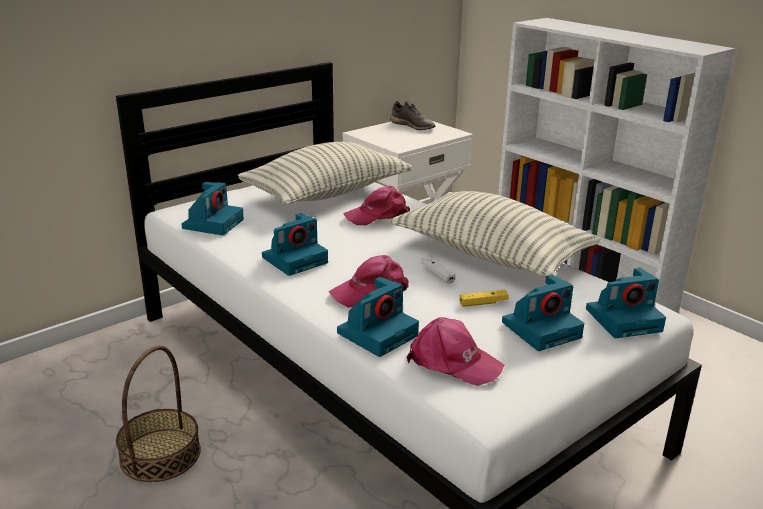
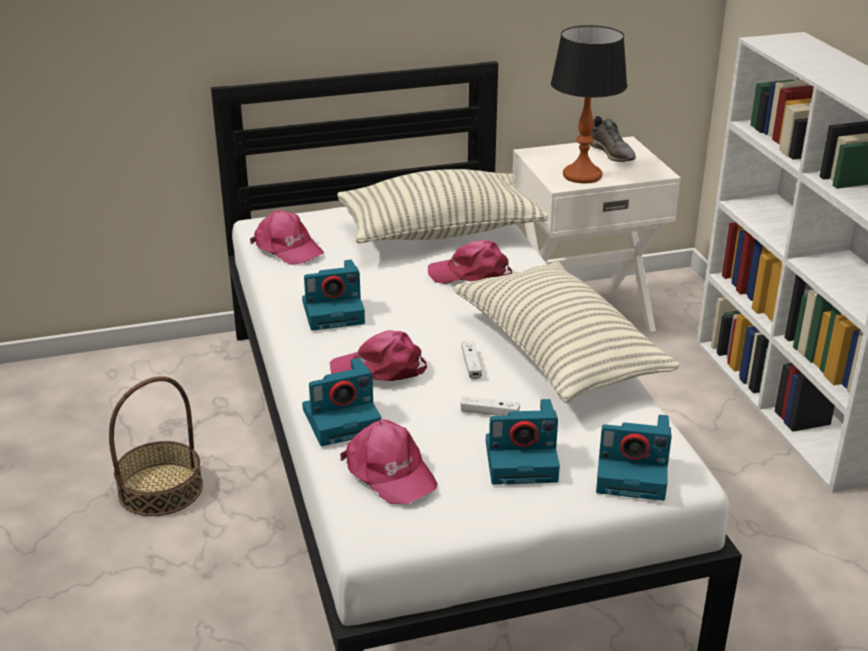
camera: 25 degrees right, 5 degrees up
camera [182,182,244,235] -> pink cap [250,210,324,265]
yellow game controller [459,290,509,307] -> white game controller [460,396,520,416]
none -> table lamp [551,25,627,183]

